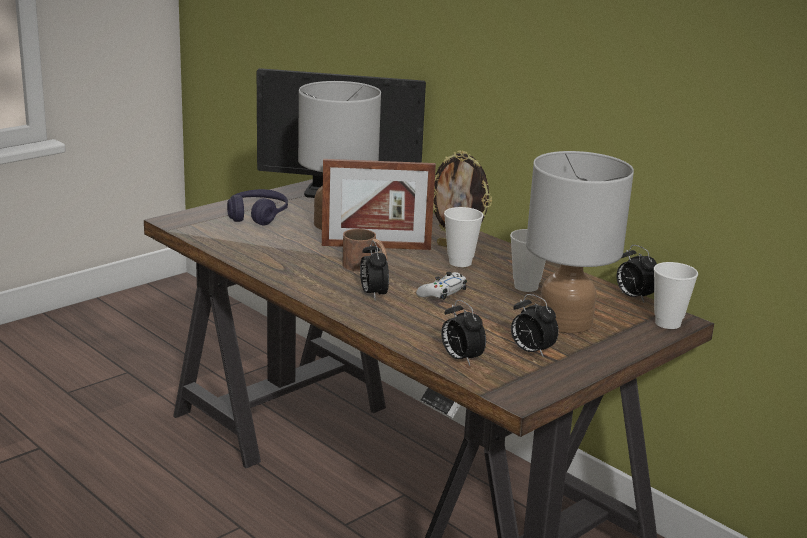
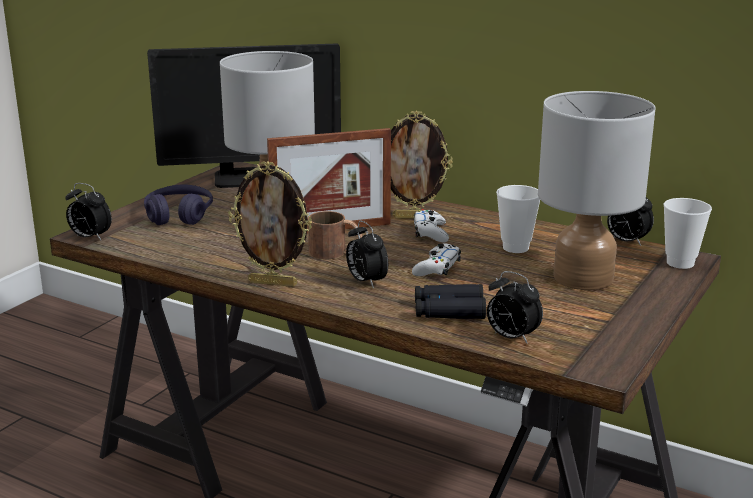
camera: 15 degrees left, 0 degrees up
cup [444,207,483,267] -> white game controller [414,209,449,243]
alarm clock [511,294,559,358] -> alarm clock moved to [65,183,112,240]
none -> picture frame [228,161,312,287]
none -> black binoculars [415,284,486,319]

